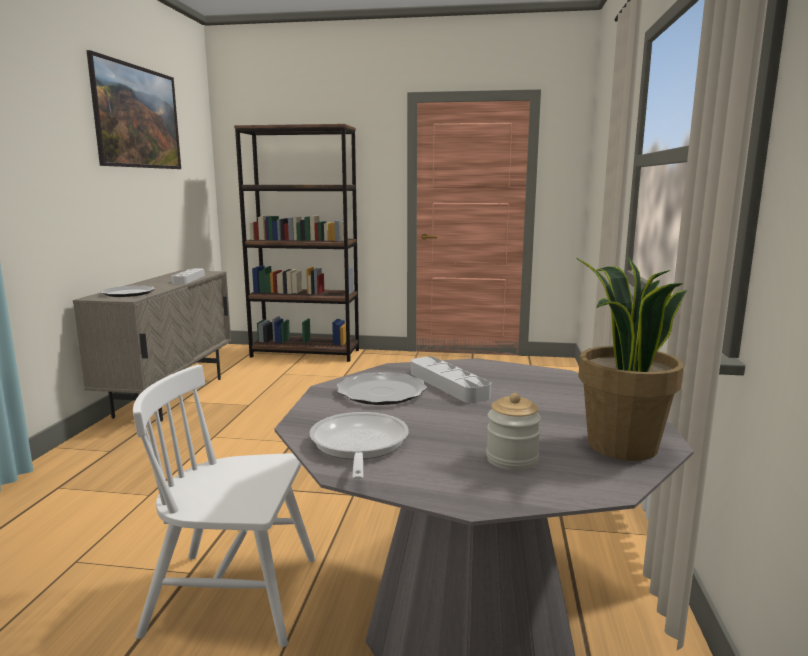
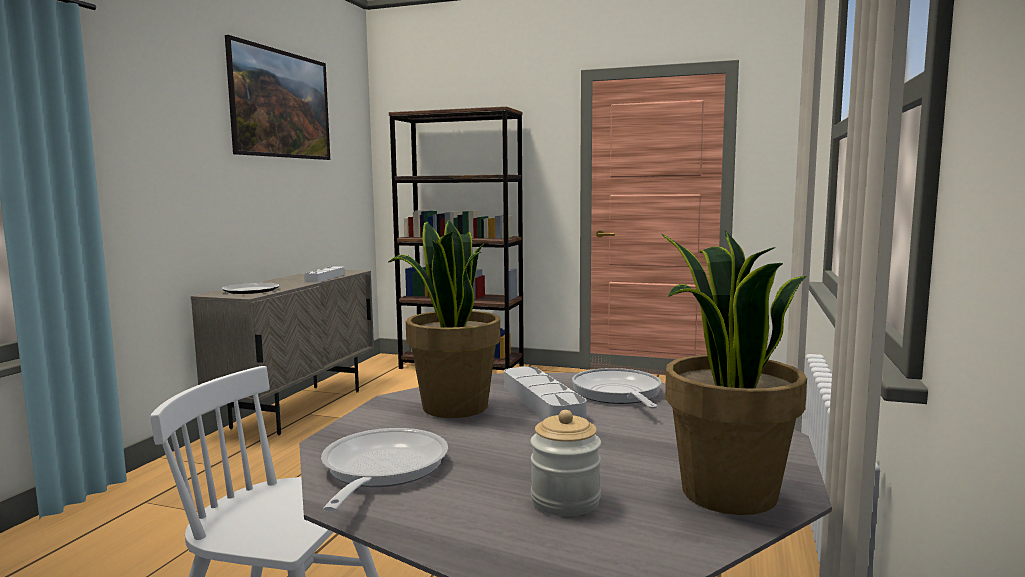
camera: 10 degrees right, 5 degrees down
plate [337,372,427,405] -> potted plant [388,219,501,418]
none -> frying pan [572,368,662,408]

